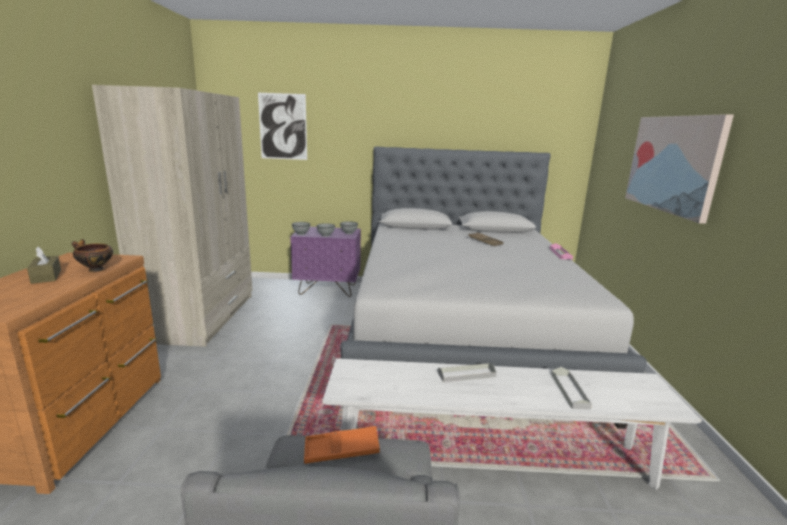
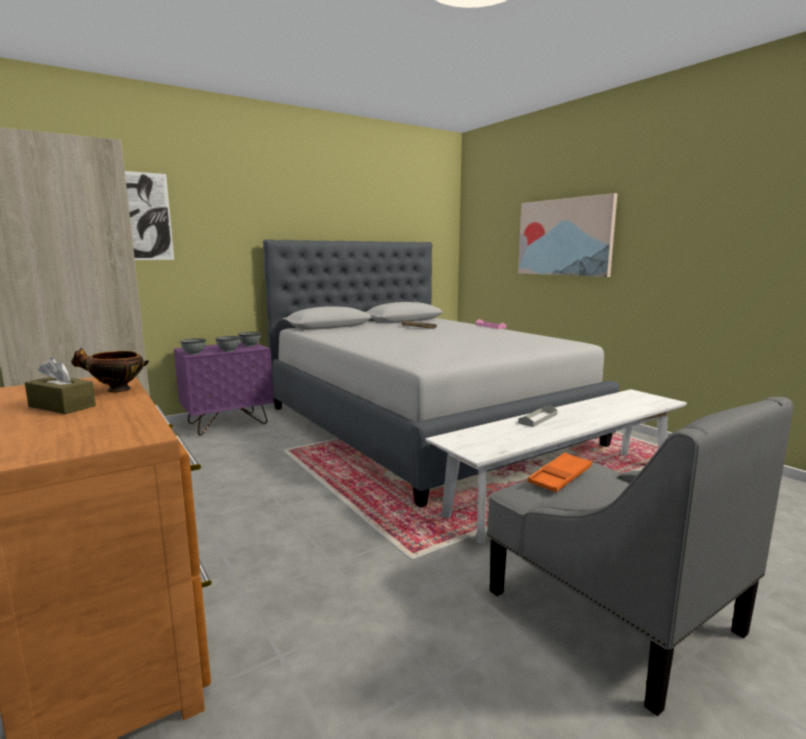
camera: 35 degrees left, 5 degrees down
grey tray [551,367,592,410] -> none

